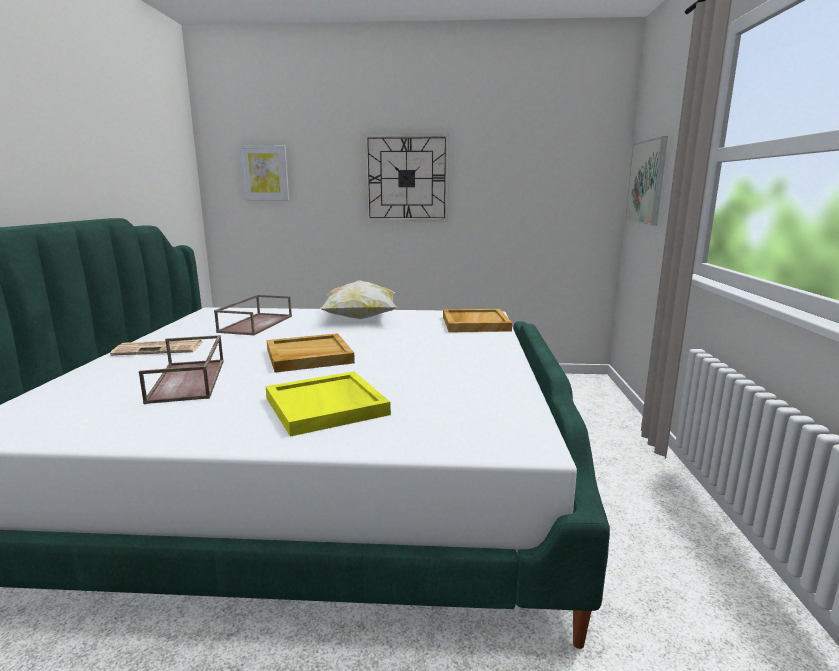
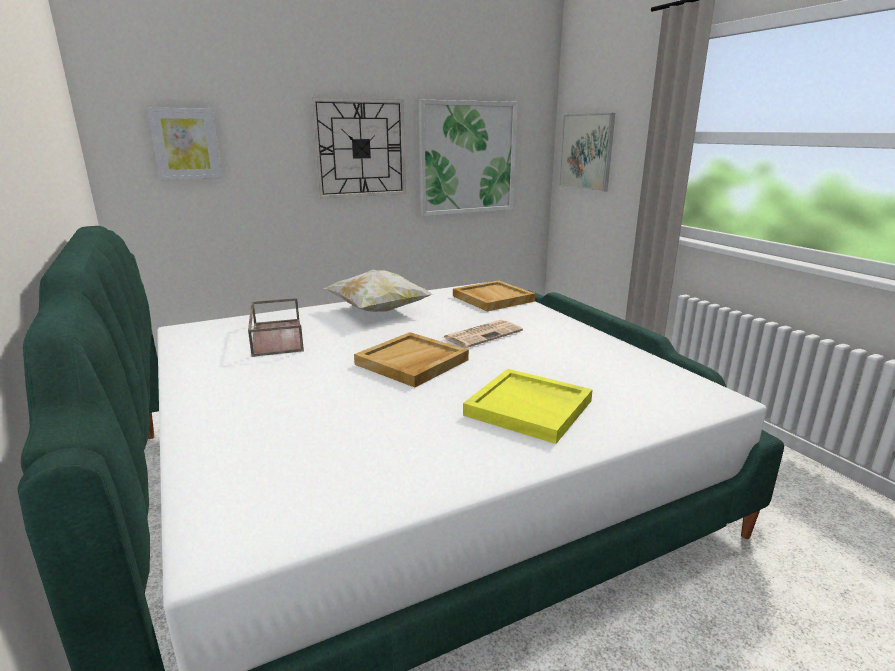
camera: 30 degrees left, 5 degrees up
newspaper [110,340,202,356] -> newspaper moved to [442,320,523,348]
brown tray [139,335,224,404] -> none
none -> picture [418,100,517,216]

